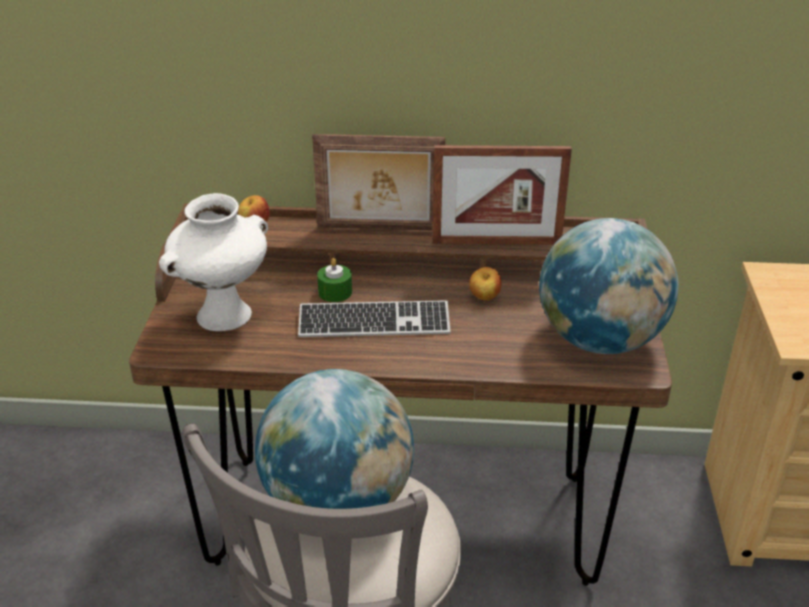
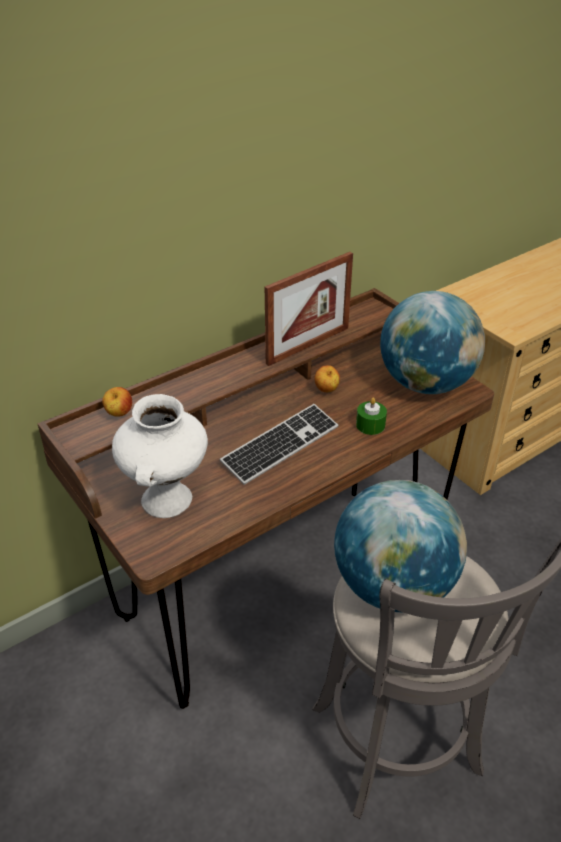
camera: 40 degrees left, 5 degrees up
picture frame [312,134,445,230] -> none
green candle [317,258,352,302] -> green candle moved to [356,397,387,435]

